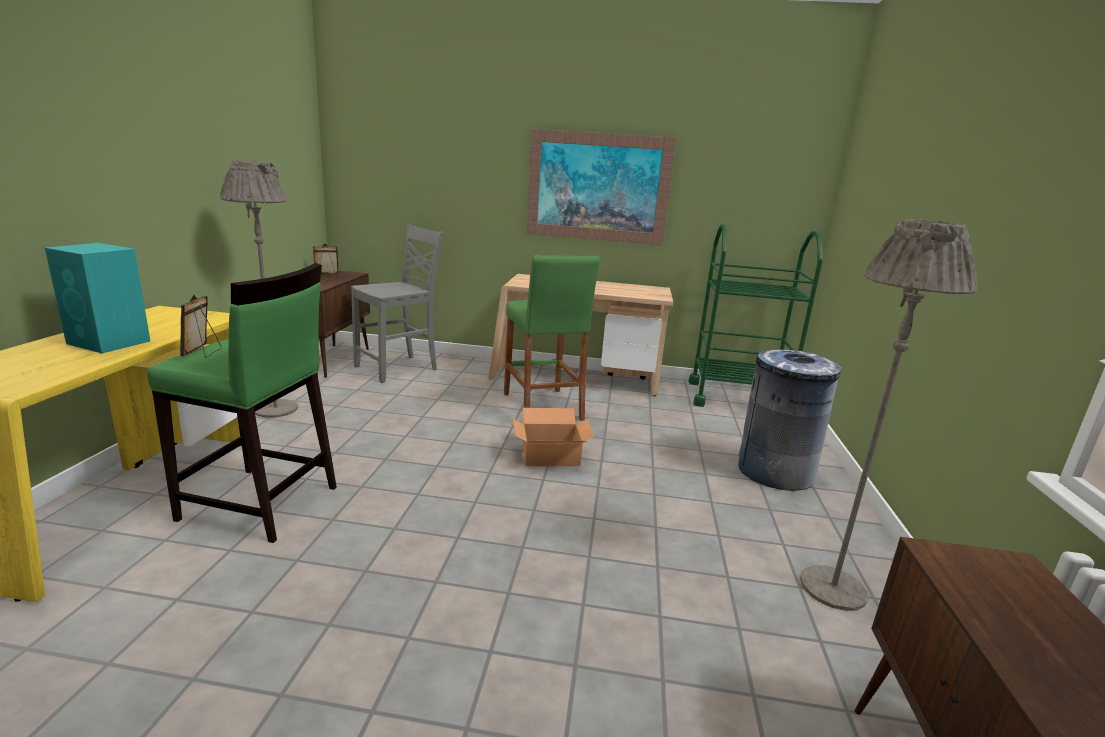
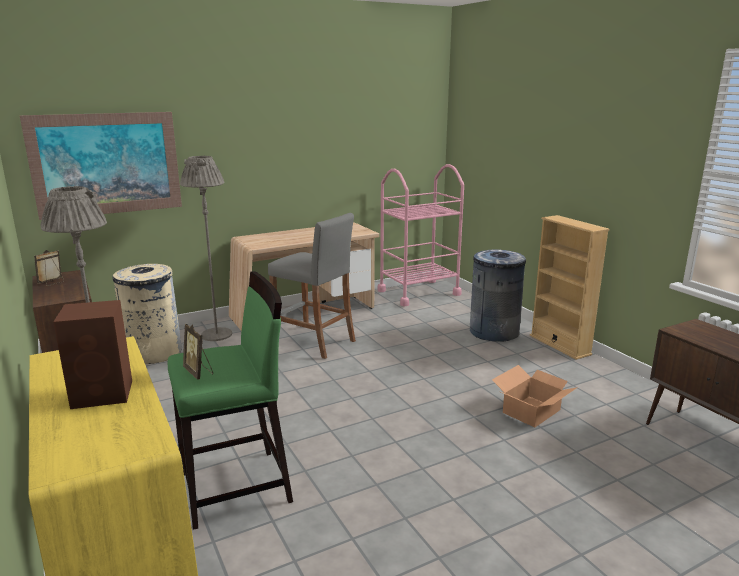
camera: 35 degrees left, 0 degrees up
turquoise speaker [45,243,150,353] -> brown speaker [53,300,132,409]
grey chair [351,224,443,383] -> beige trash can [113,264,182,364]
green stool [504,255,600,421] -> grey stool [268,213,356,359]
cardboard box [513,408,595,466] -> cardboard box moved to [492,365,578,427]
picture [526,129,676,245] -> picture moved to [20,112,182,220]
green cart [688,224,823,407] -> pink cart [378,164,464,306]
grey floor lamp [800,219,977,611] -> grey floor lamp moved to [180,156,232,341]
none -> beige bookcase [530,215,610,360]

